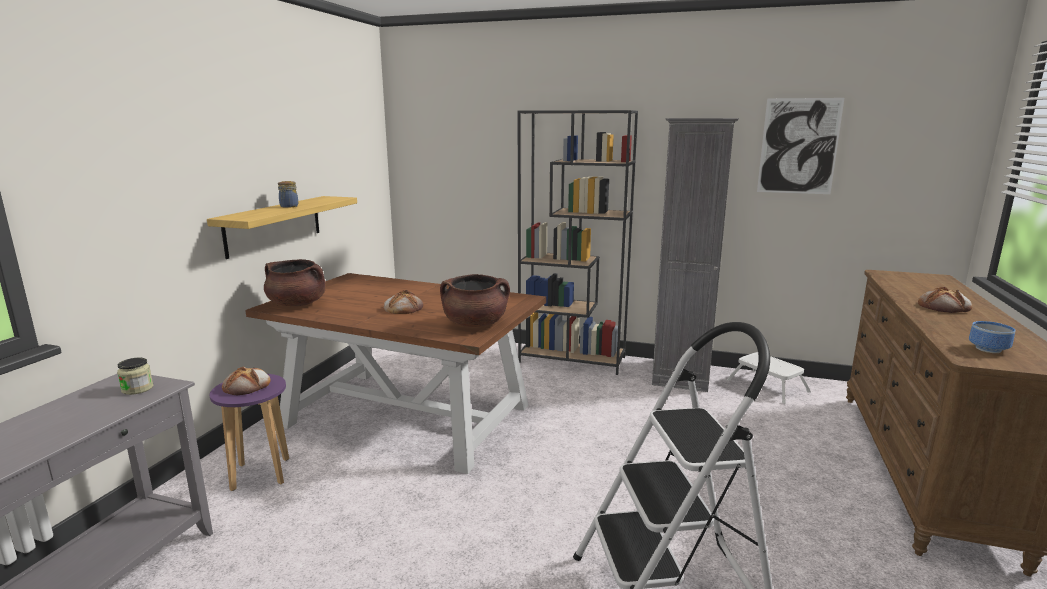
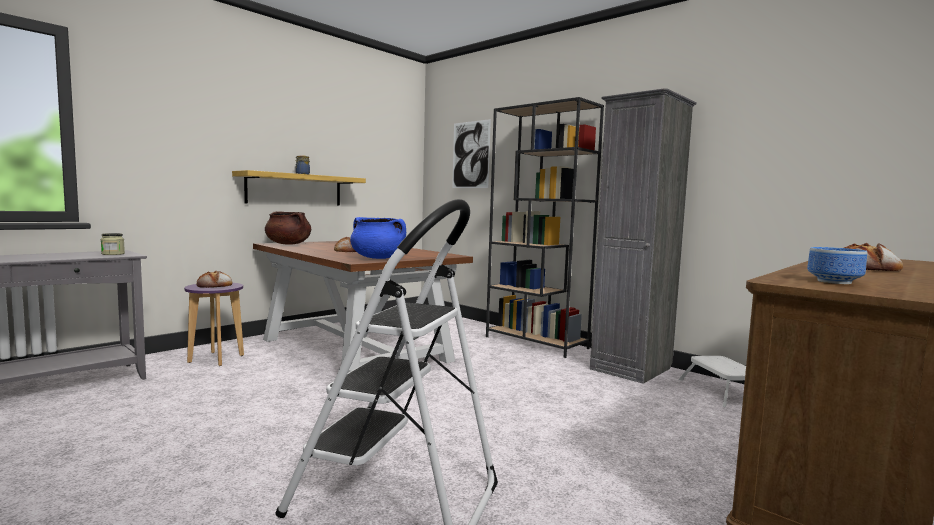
camera: 25 degrees right, 10 degrees down
brown cooking pot [440,274,510,327] -> blue cooking pot [350,217,406,259]
picture [757,98,844,194] -> picture moved to [452,119,491,188]

